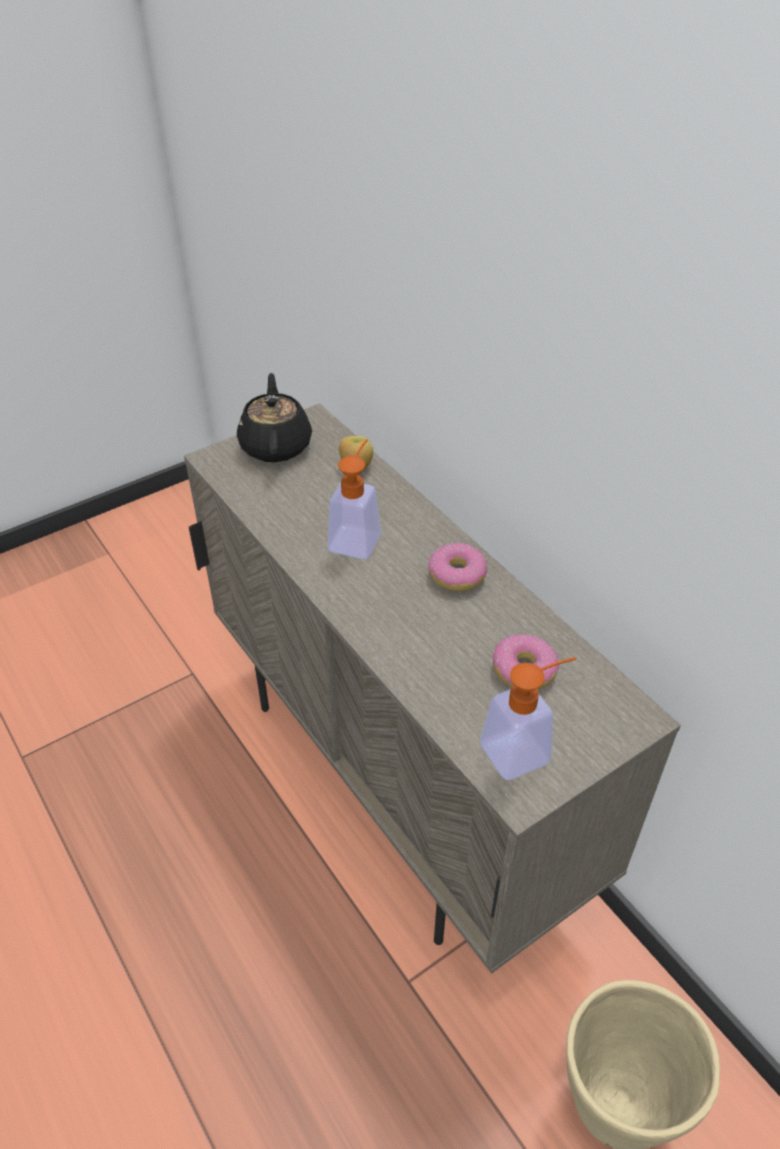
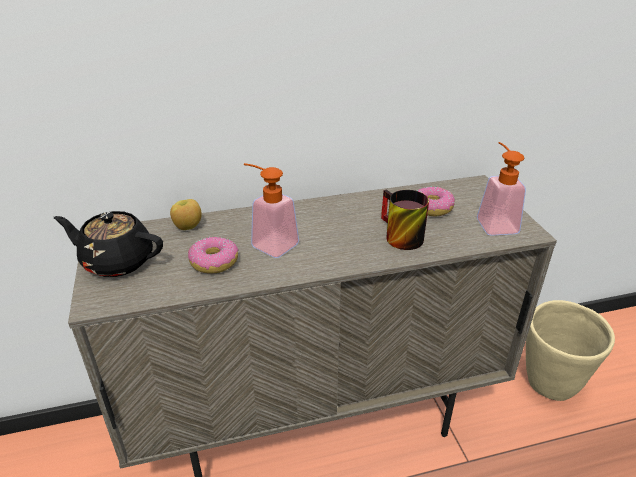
camera: 70 degrees left, 10 degrees down
donut [428,543,487,592] -> donut moved to [188,237,239,274]
none -> mug [381,189,429,250]

